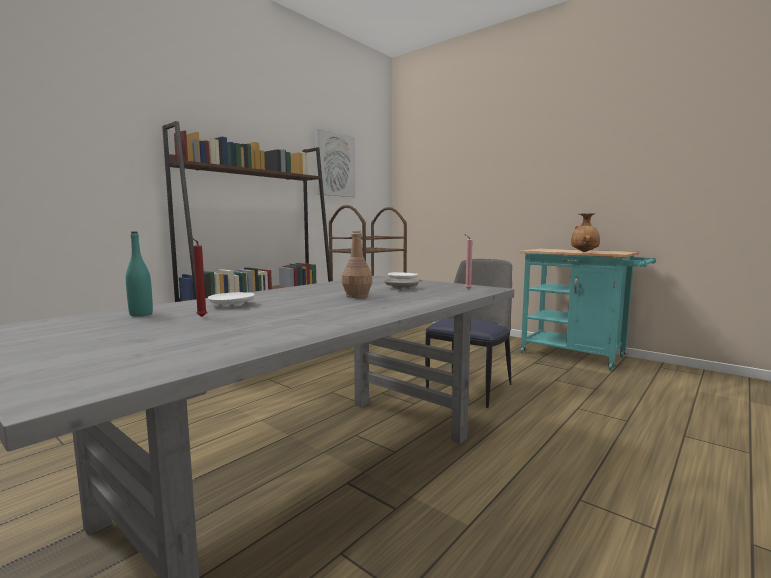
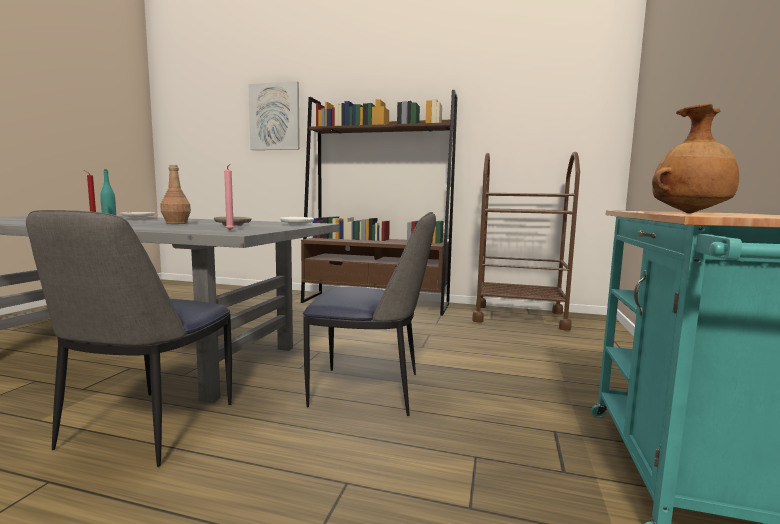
camera: 65 degrees right, 0 degrees up
picture [315,129,356,197] -> picture moved to [249,81,300,150]
none -> chair [26,210,232,467]

